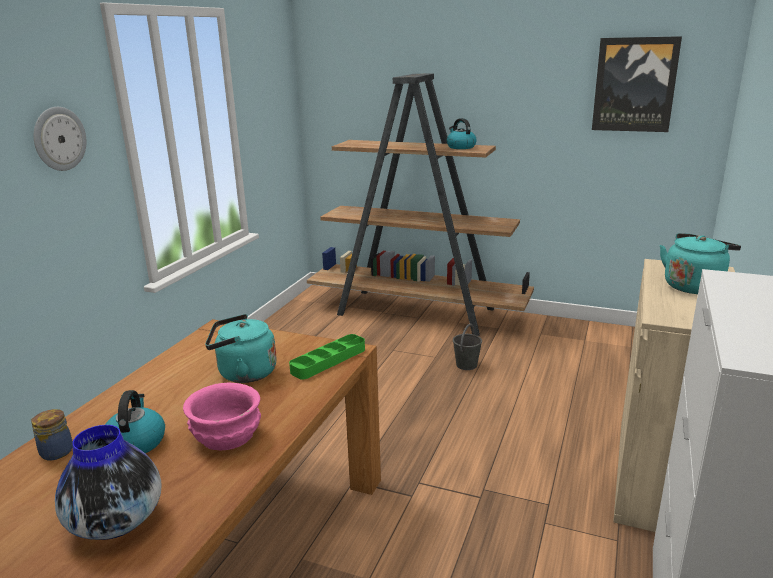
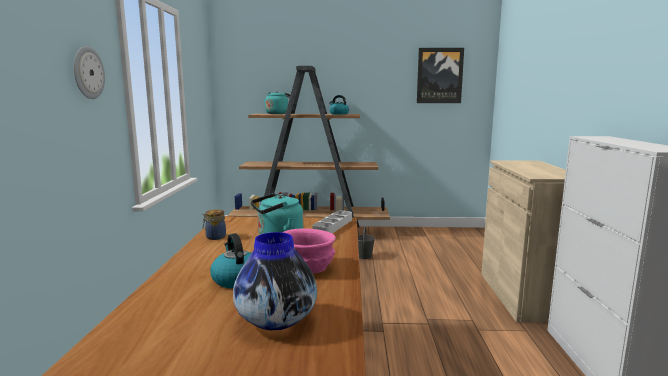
camera: 20 degrees left, 10 degrees down
jar [31,409,73,460] -> jar moved to [203,210,226,240]
green tray [289,334,365,379] -> grey tray [313,210,352,233]
turquoise kettle [660,233,741,294] -> turquoise kettle moved to [264,91,290,114]

